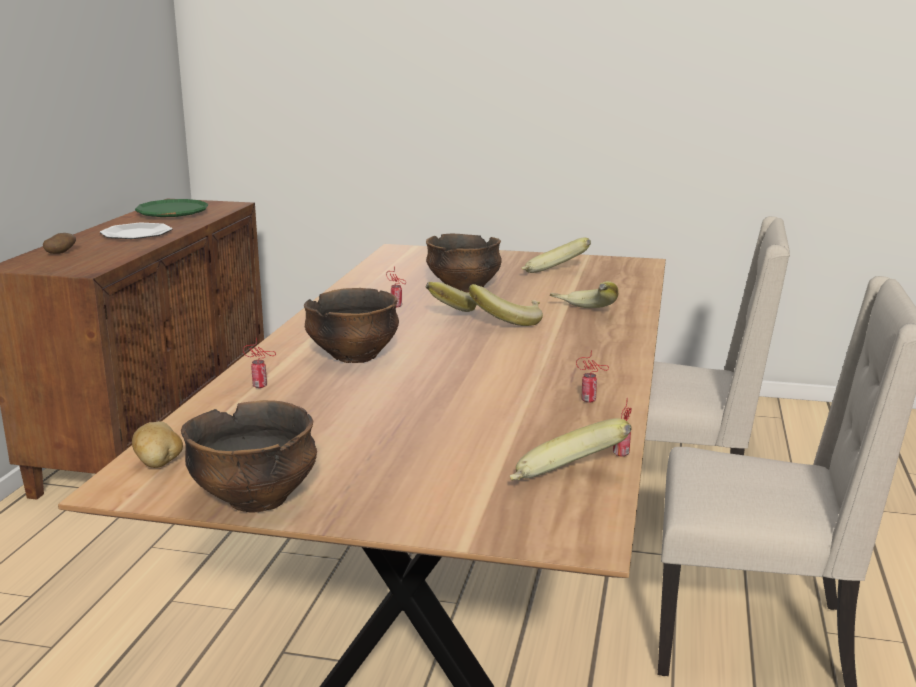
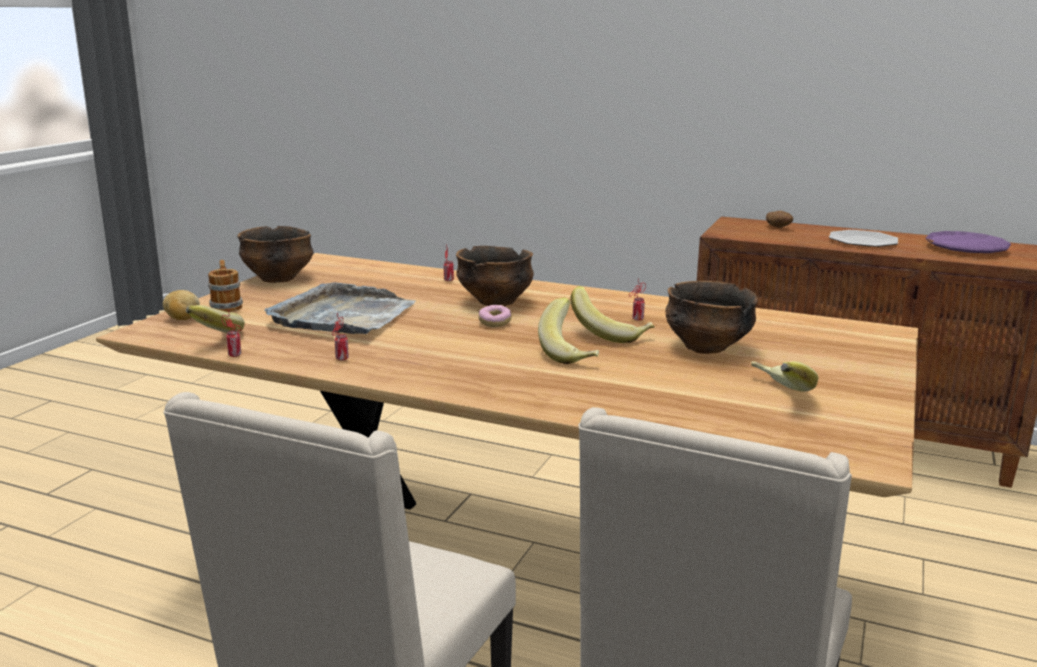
camera: 100 degrees right, 0 degrees up
potato [132,421,183,468] -> potato moved to [163,290,200,320]
green plate [135,199,208,217] -> purple plate [926,231,1011,253]
banana [550,281,618,308] -> none
none -> mug [208,260,243,312]
none -> grey tray [264,282,416,334]
none -> donut [478,305,512,327]

